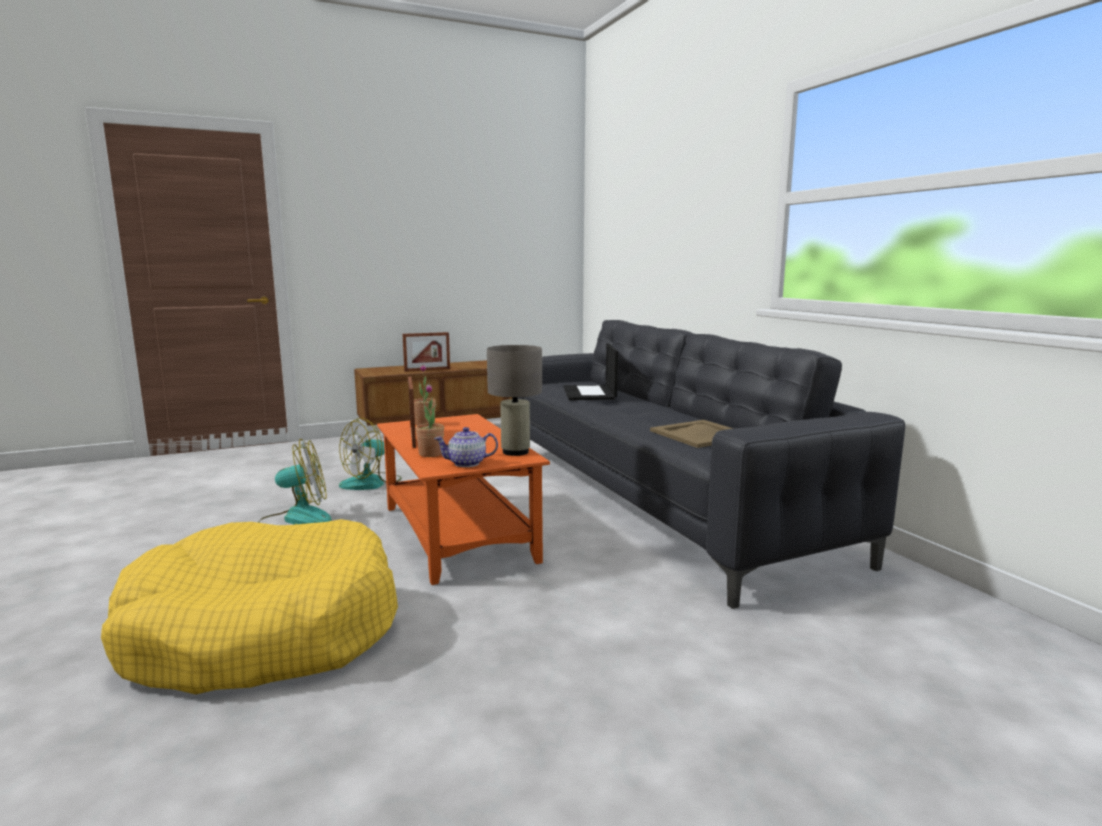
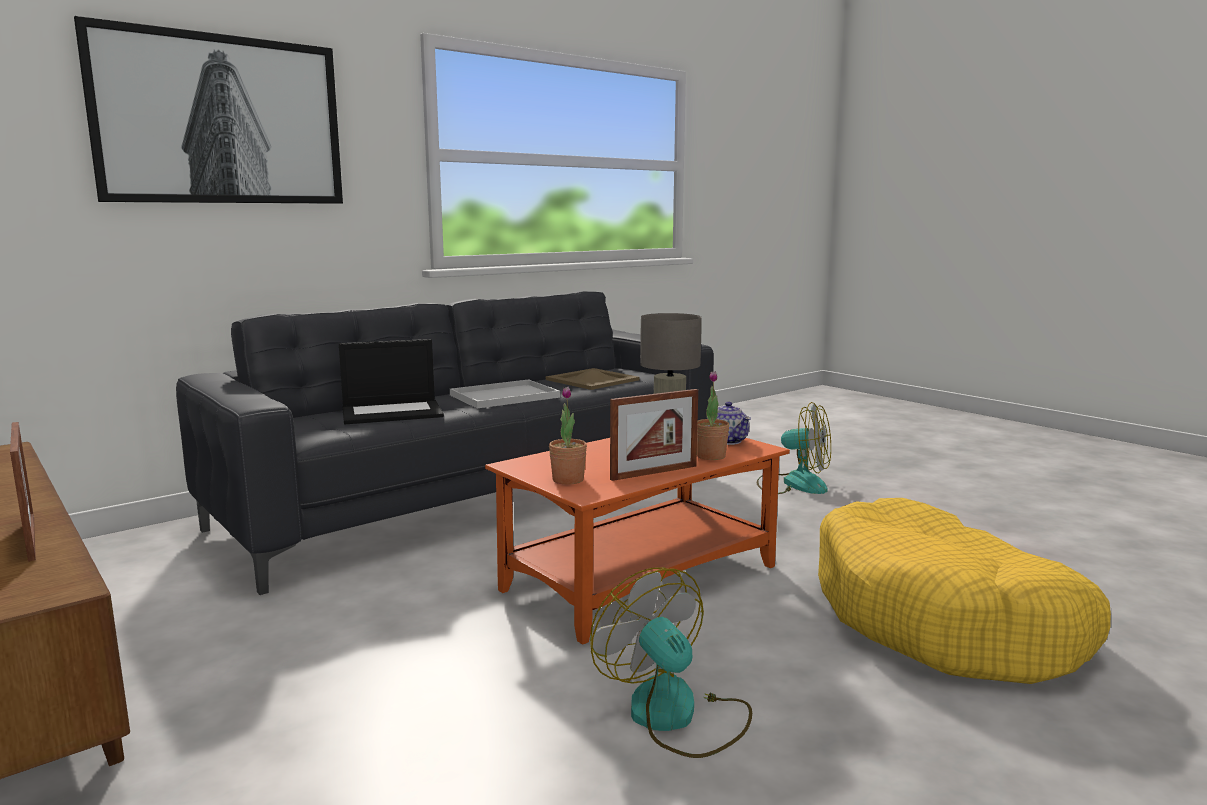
camera: 105 degrees left, 0 degrees up
fan [339,418,402,490] -> fan moved to [757,402,831,494]
none -> picture [74,16,343,204]
none -> white tray [450,379,560,409]

